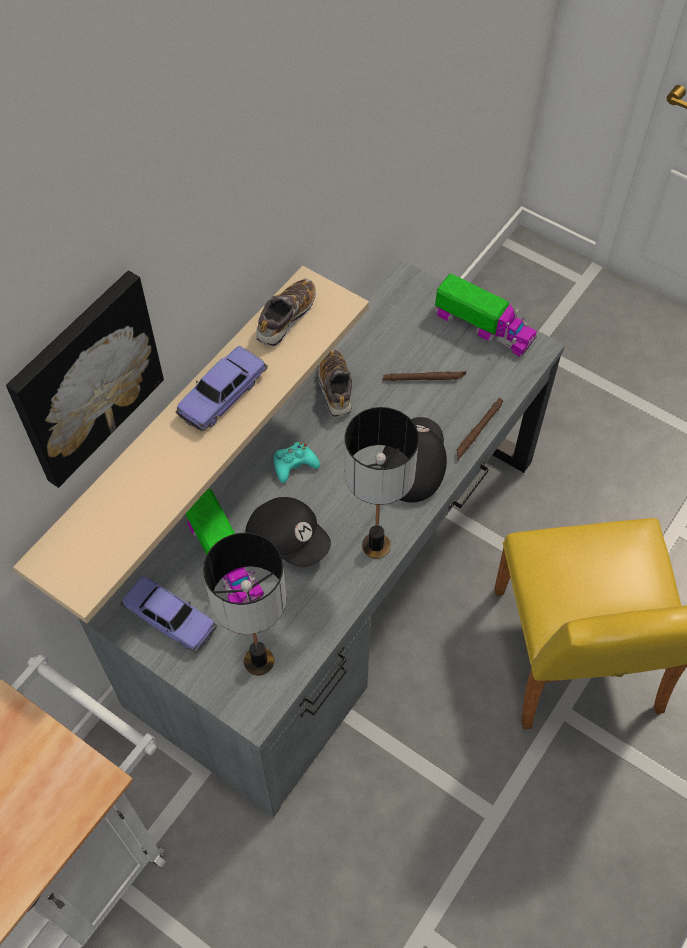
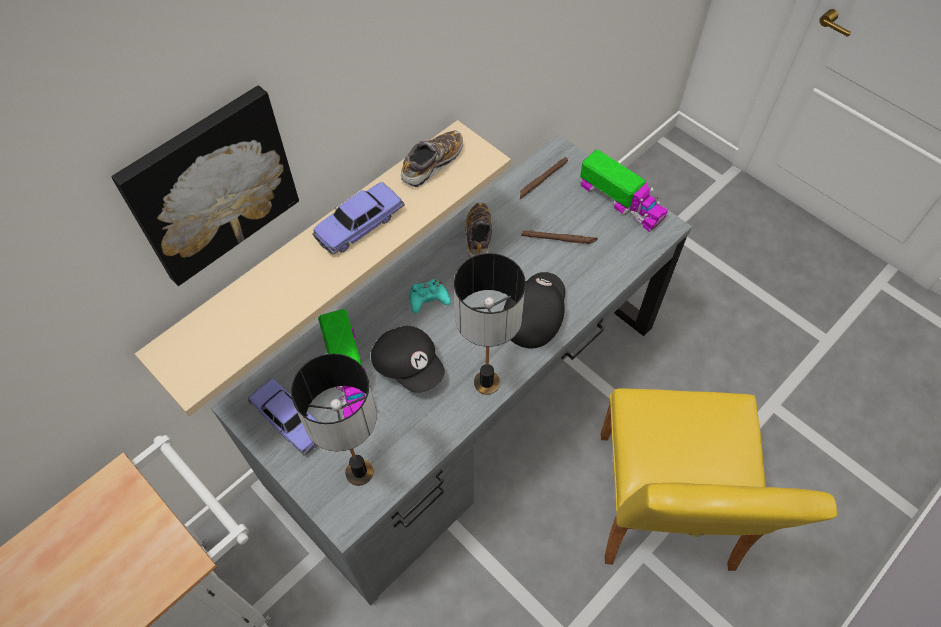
camera: 10 degrees right, 0 degrees up
brown flashlight [457,398,503,460] -> brown flashlight moved to [520,157,568,199]

